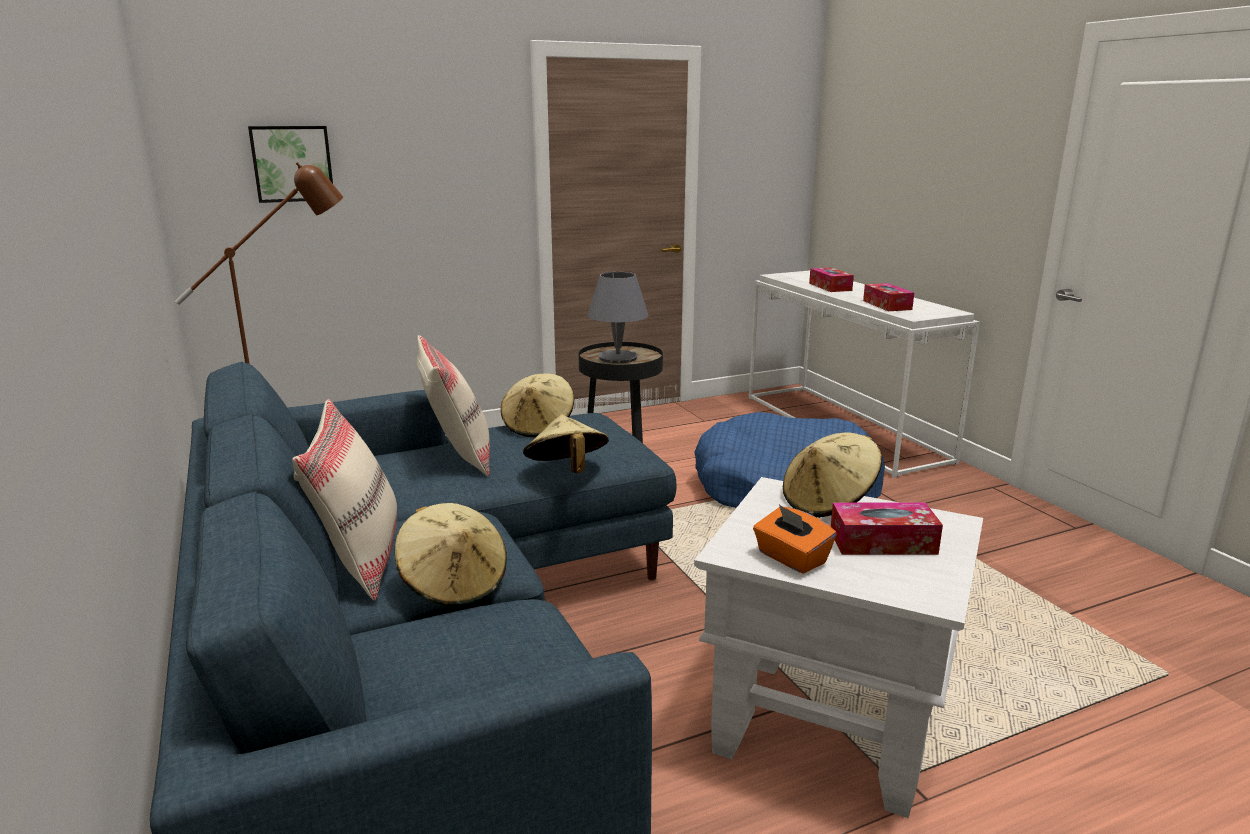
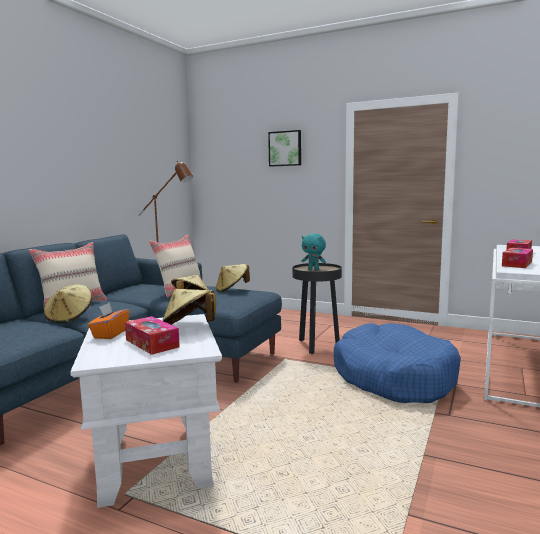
camera: 50 degrees right, 10 degrees down
picture [248,126,333,203] -> picture moved to [268,130,301,167]
grey table lamp [587,272,649,363] -> turquoise plush toy [302,233,326,270]

